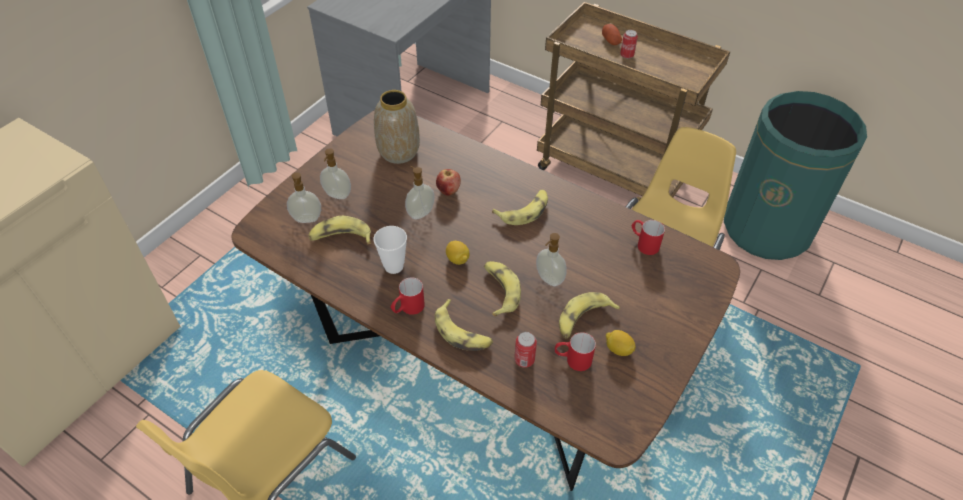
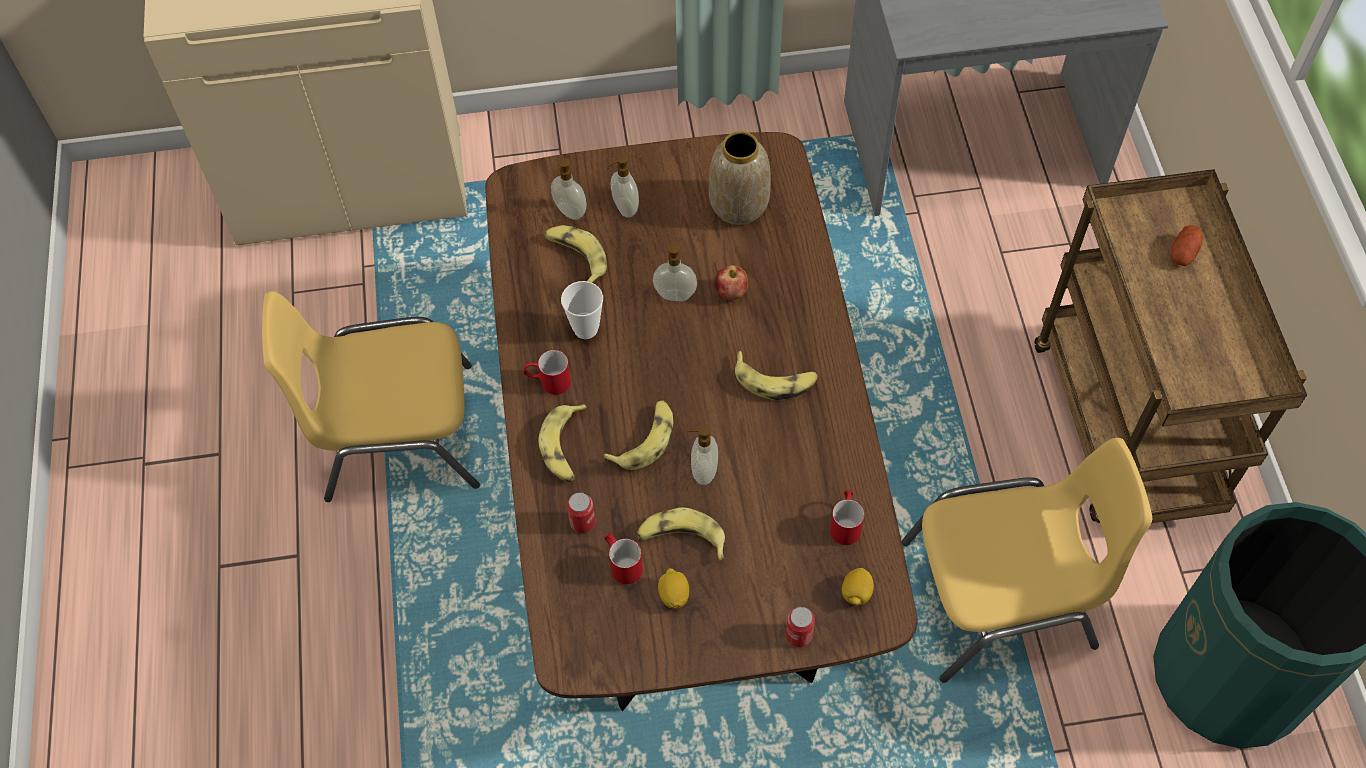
camera: 50 degrees right, 10 degrees up
lemon [446,241,469,265] -> lemon moved to [842,568,874,605]
can [620,30,638,59] -> can moved to [786,607,815,647]

